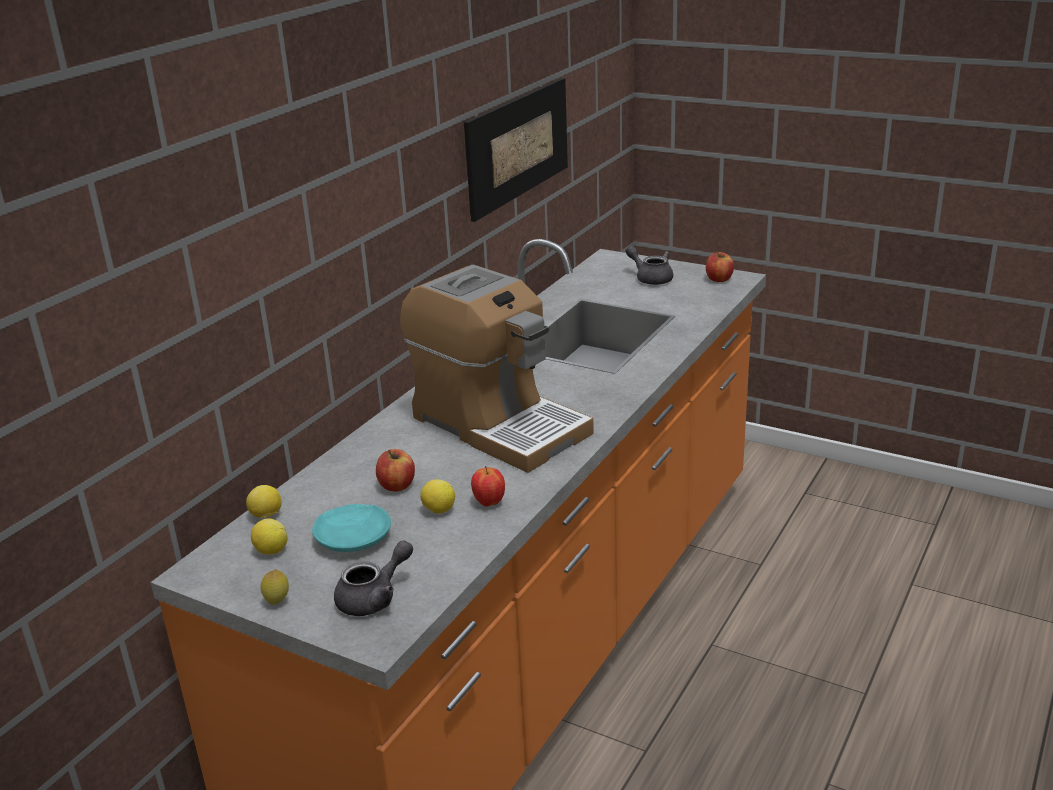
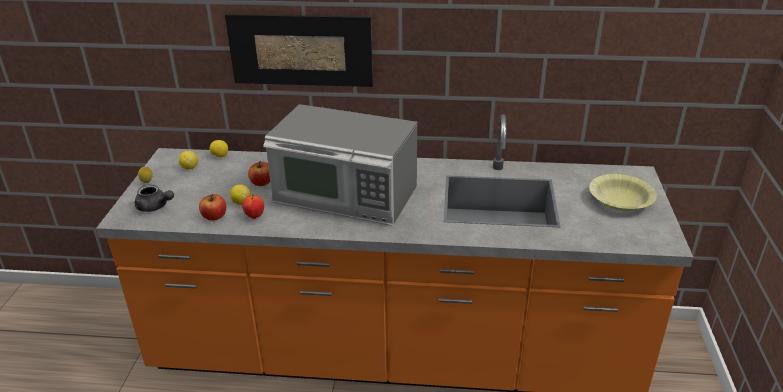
camera: 65 degrees right, 5 degrees up
turquoise plate [312,504,391,552] -> none
coffee machine [400,265,594,473] -> microwave [263,104,417,226]
picture [464,78,568,222] -> picture moved to [225,14,373,87]
grey teapot [625,245,673,285] -> yellow bowl [589,174,657,211]
apple [706,251,734,282] -> apple moved to [199,194,226,221]

